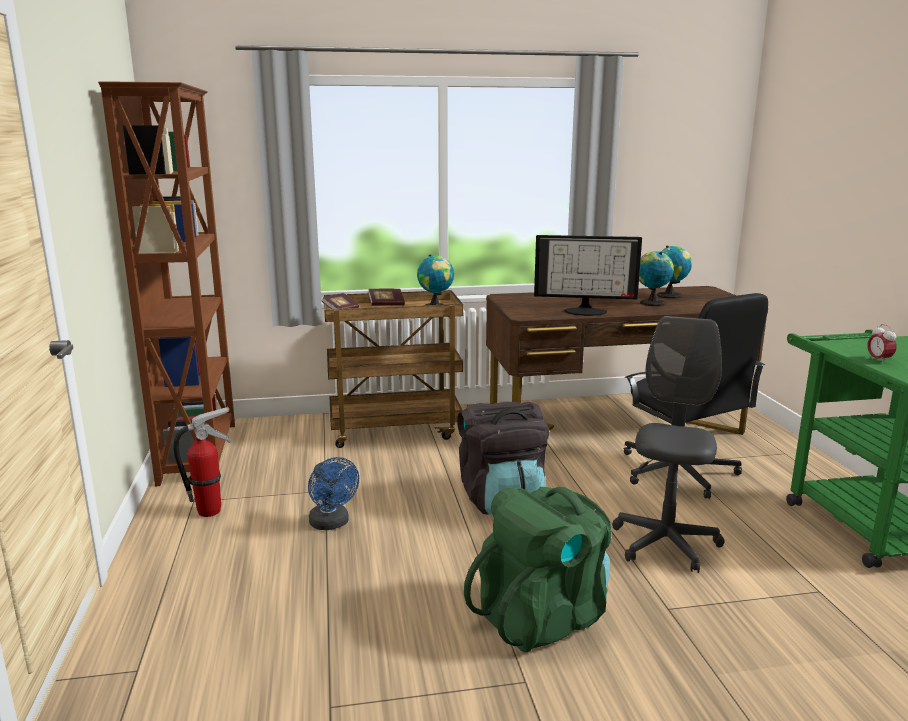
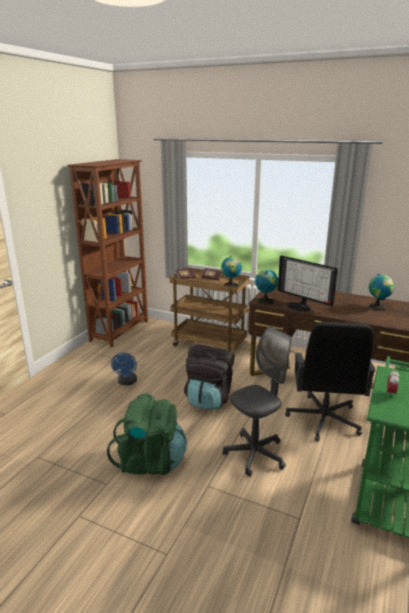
camera: 35 degrees right, 5 degrees up
fire extinguisher [173,406,231,517] -> none
globe [639,251,674,306] -> globe moved to [255,270,278,304]

